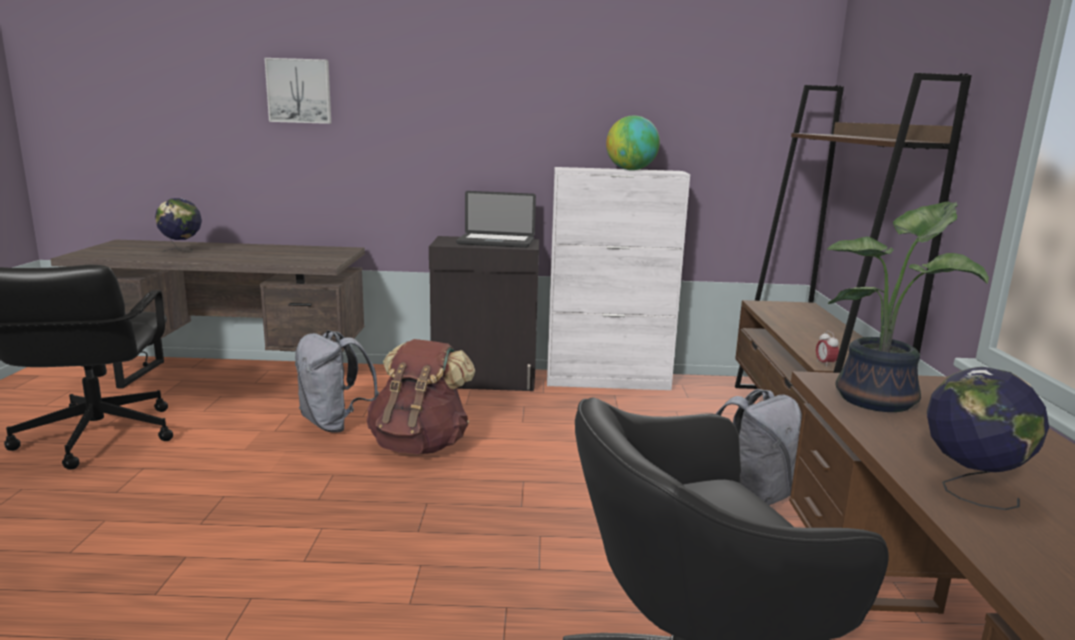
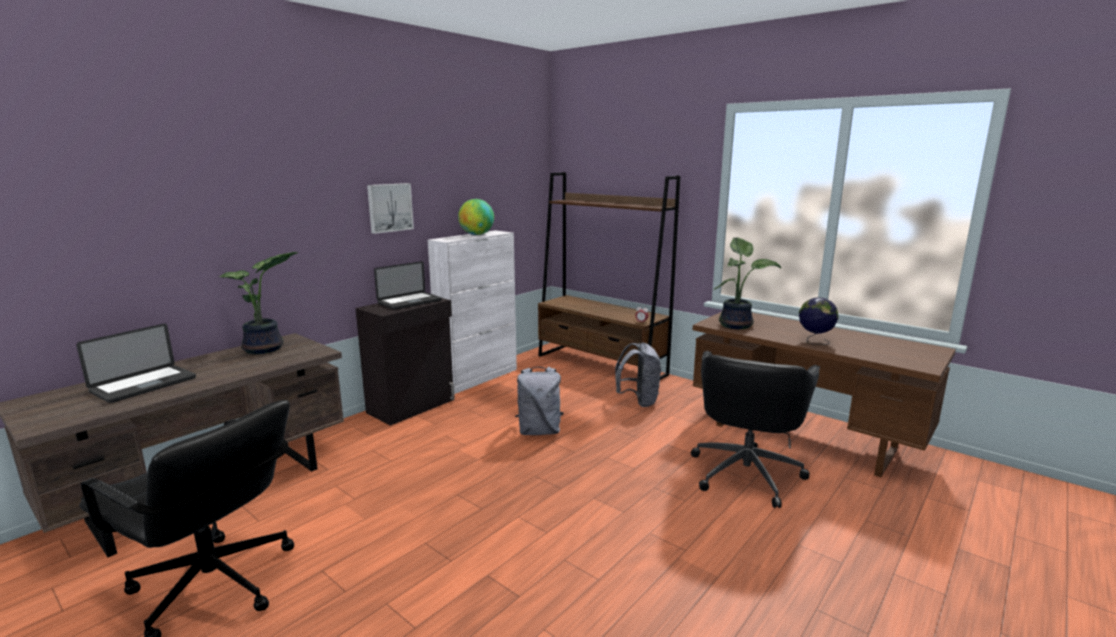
camera: 50 degrees left, 0 degrees up
globe [155,198,202,252] -> laptop [76,324,196,403]
picture [265,58,331,124] -> picture moved to [367,183,414,234]
grey backpack [295,331,379,433] -> grey backpack moved to [515,367,564,435]
brown backpack [367,339,475,454] -> none
none -> potted plant [219,252,298,354]

